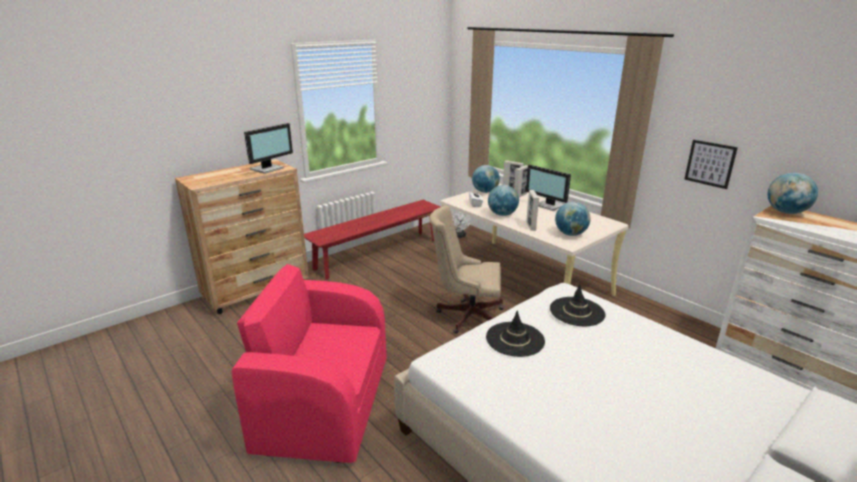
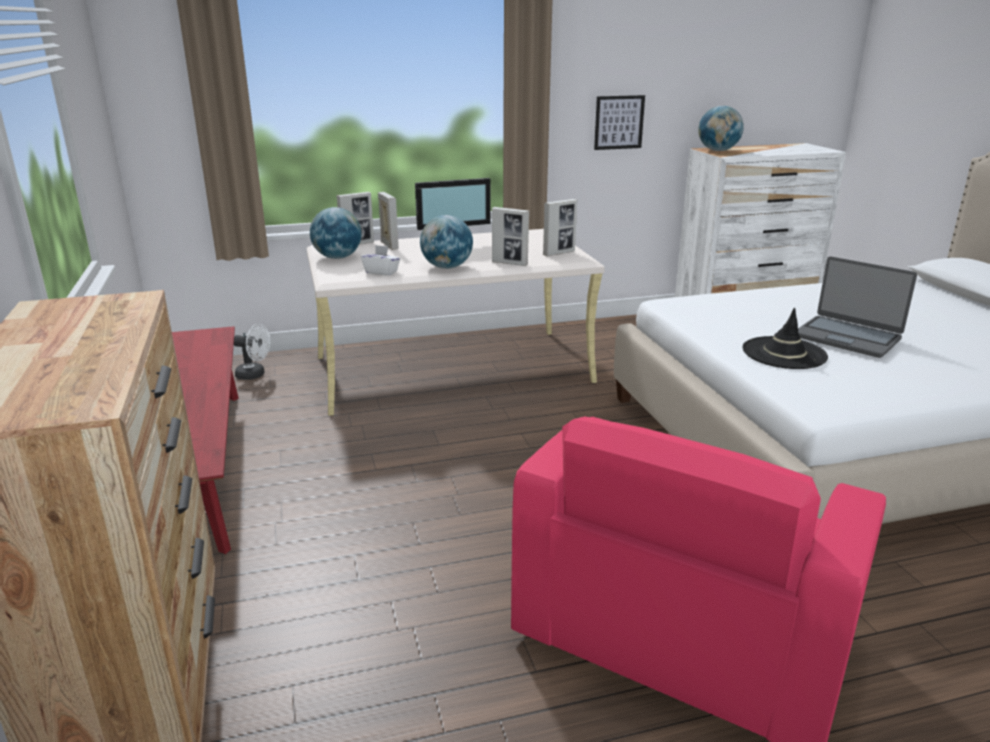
camera: 65 degrees left, 0 degrees up
monitor [244,123,293,174] -> none
beige office chair [429,205,504,334] -> none
black hat [550,284,605,326] -> none
globe [555,202,591,236] -> picture frame [543,199,577,256]
none -> laptop [798,256,917,358]

